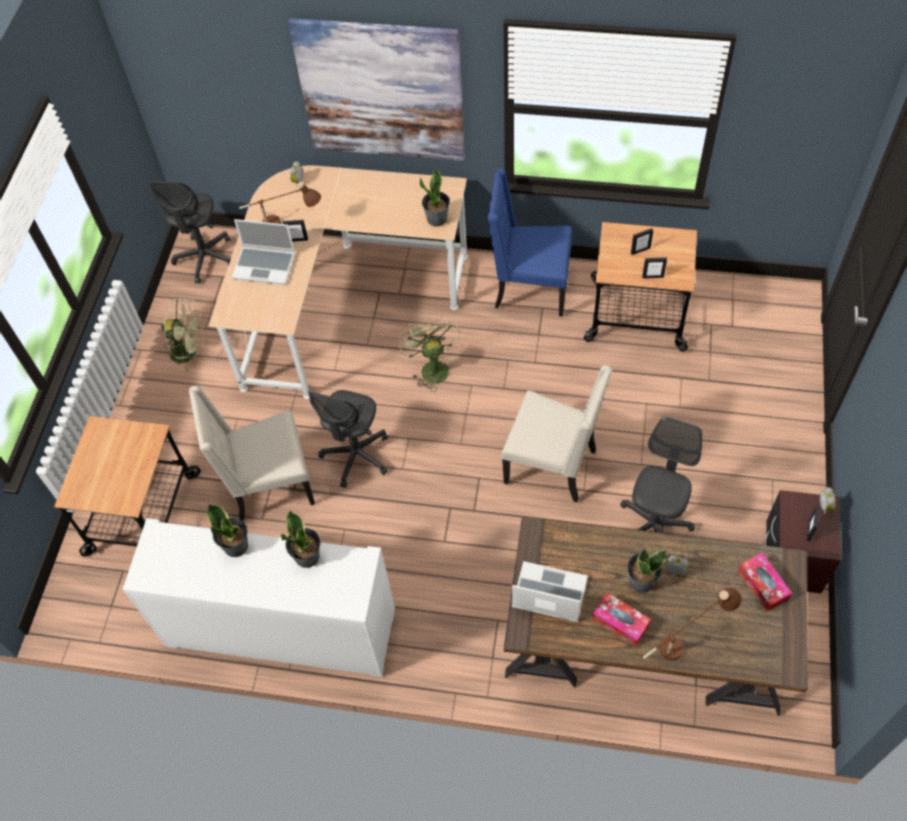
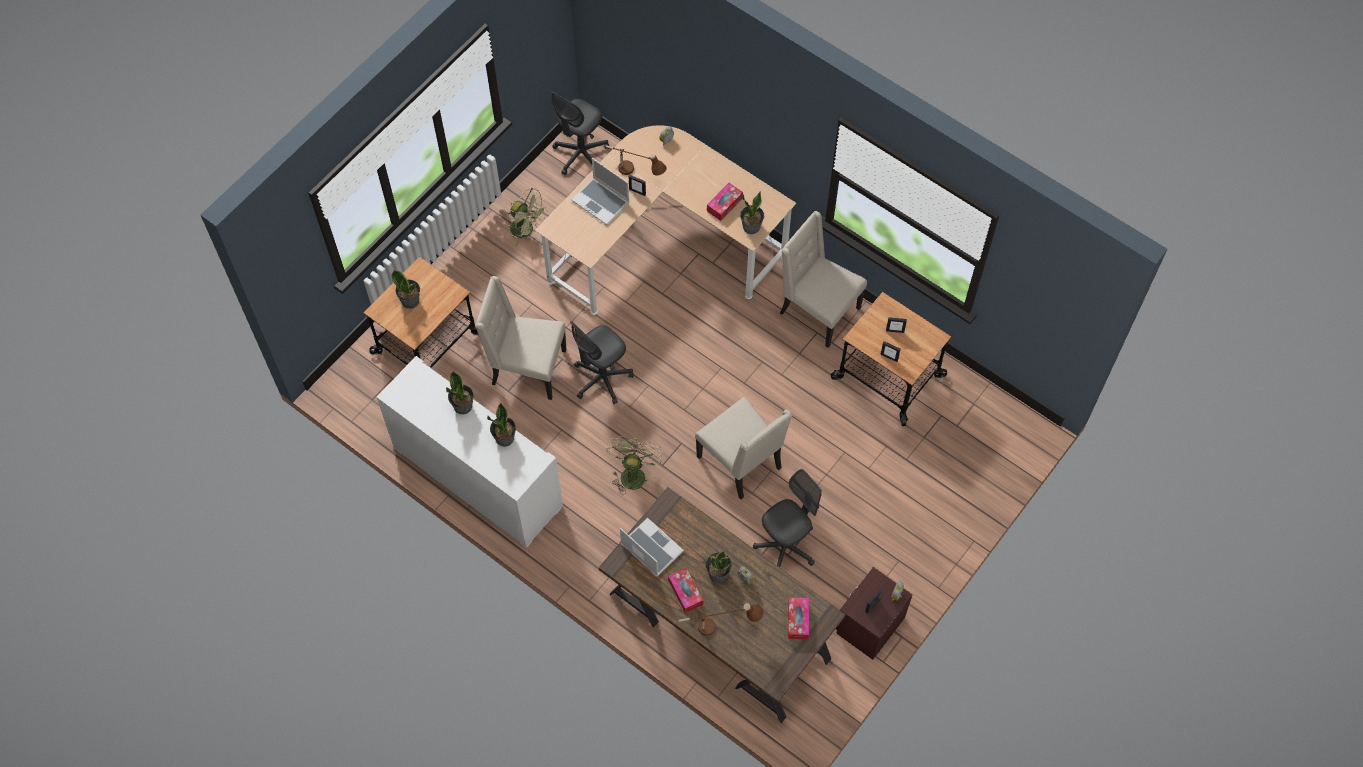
camera: 25 degrees right, 5 degrees up
picture [288,18,465,161] -> none
green fan [398,315,460,392] -> green fan moved to [606,436,662,495]
blue chair [488,168,572,317] -> beige chair [780,211,867,348]
none -> potted plant [392,270,420,309]
none -> tissue box [707,183,743,221]

